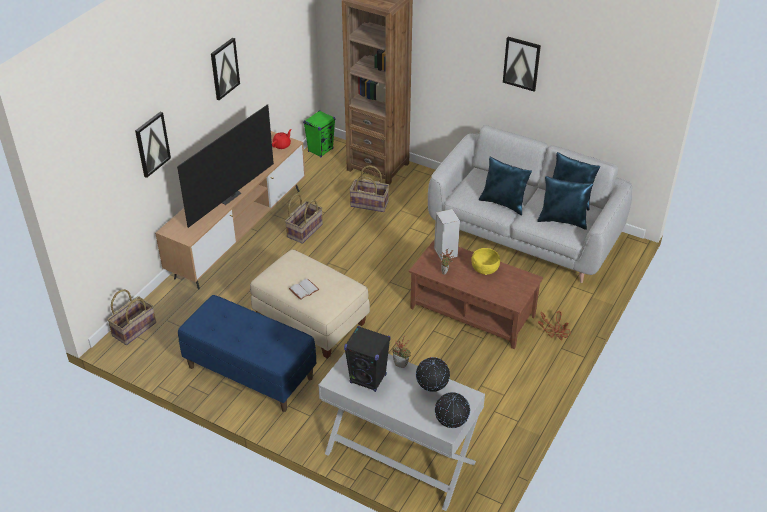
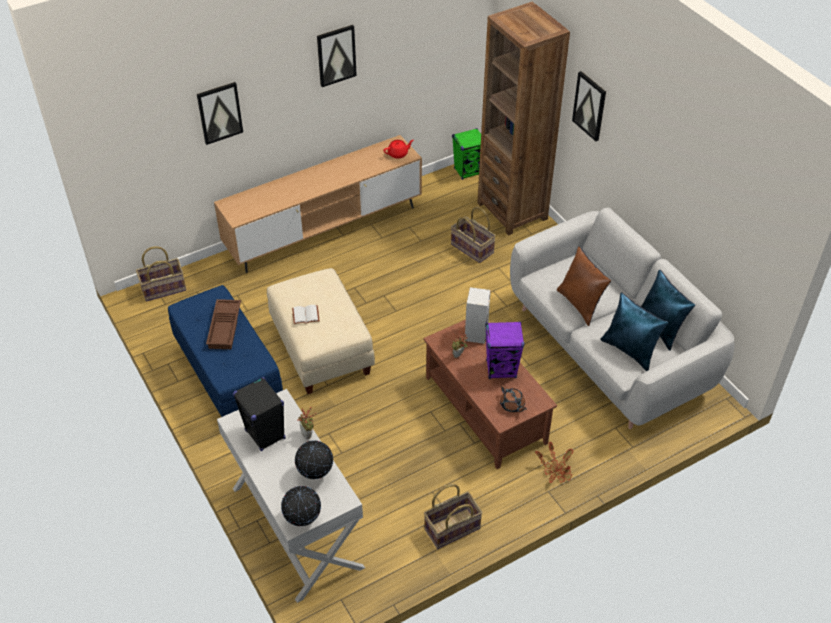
camera: 30 degrees right, 5 degrees up
television [177,104,274,228] -> none
basket [285,193,323,244] -> basket moved to [424,484,483,549]
yellow bowl [471,248,500,275] -> purple speaker [485,321,524,379]
blue pillow [479,157,532,215] -> brown pillow [557,247,611,326]
picture [503,37,541,91] -> picture moved to [572,71,606,141]
none -> brown tray [206,299,241,349]
none -> brown teapot [500,385,527,412]

